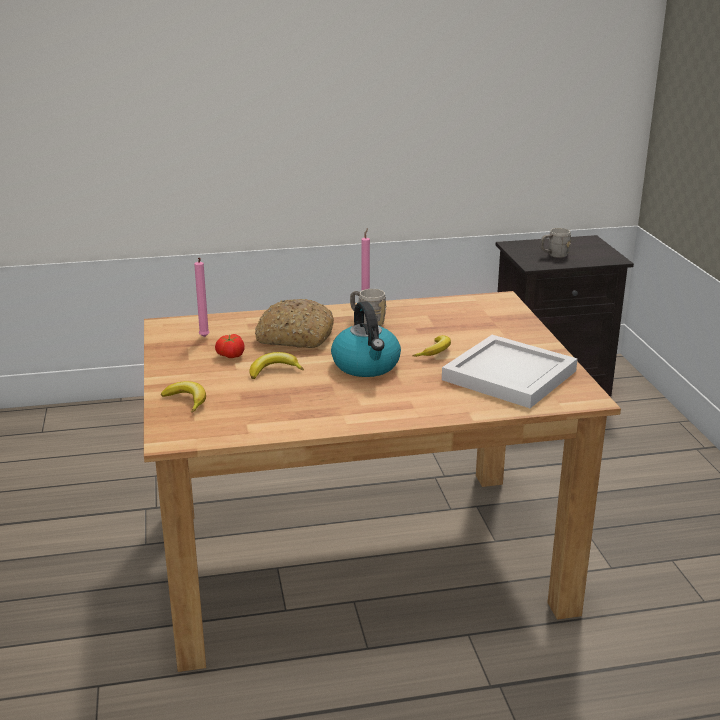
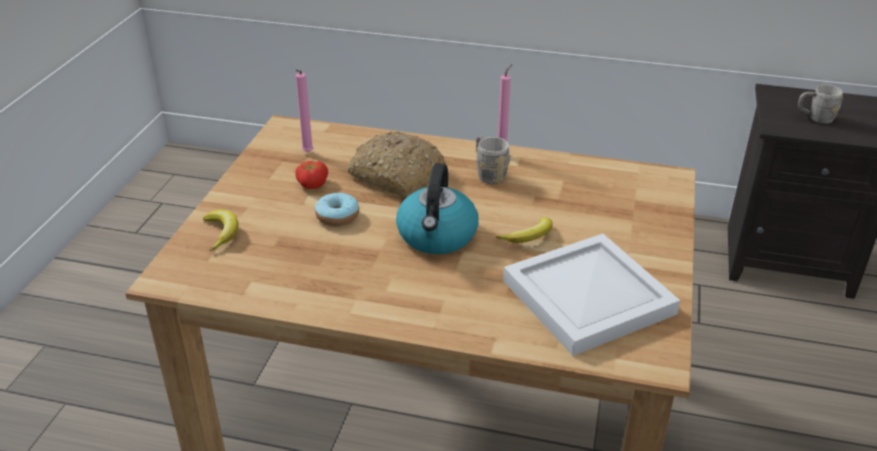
camera: 25 degrees right, 10 degrees up
banana [249,352,304,379] -> donut [315,192,359,226]

